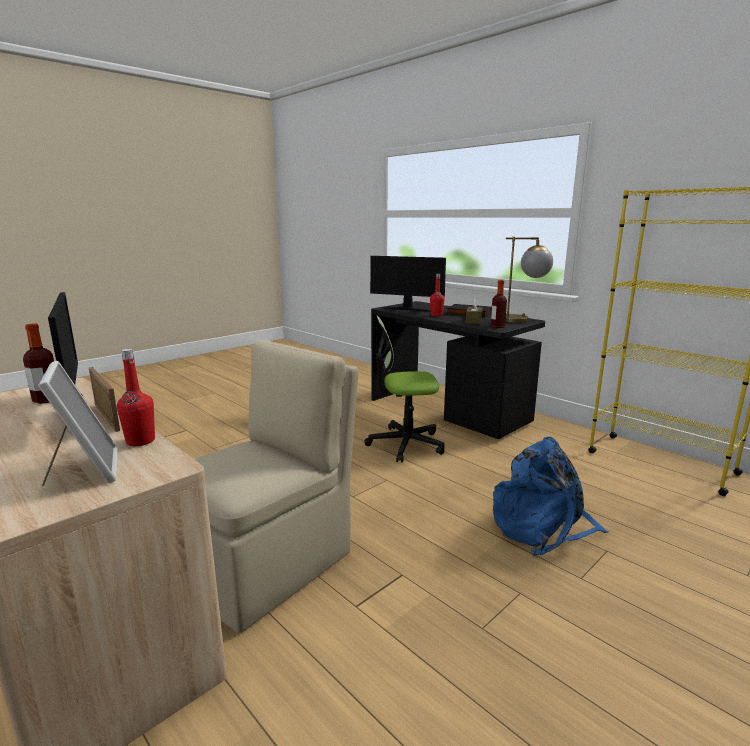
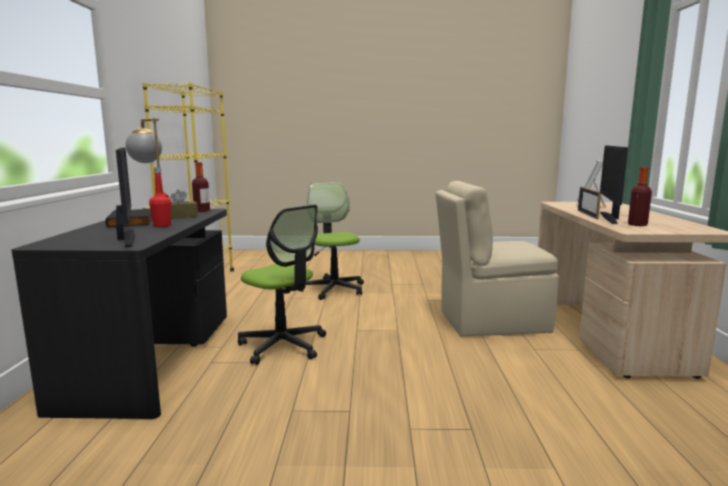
camera: 135 degrees left, 5 degrees down
red bottle [117,349,155,446] -> none
blue backpack [493,436,608,556] -> office chair [301,182,364,300]

